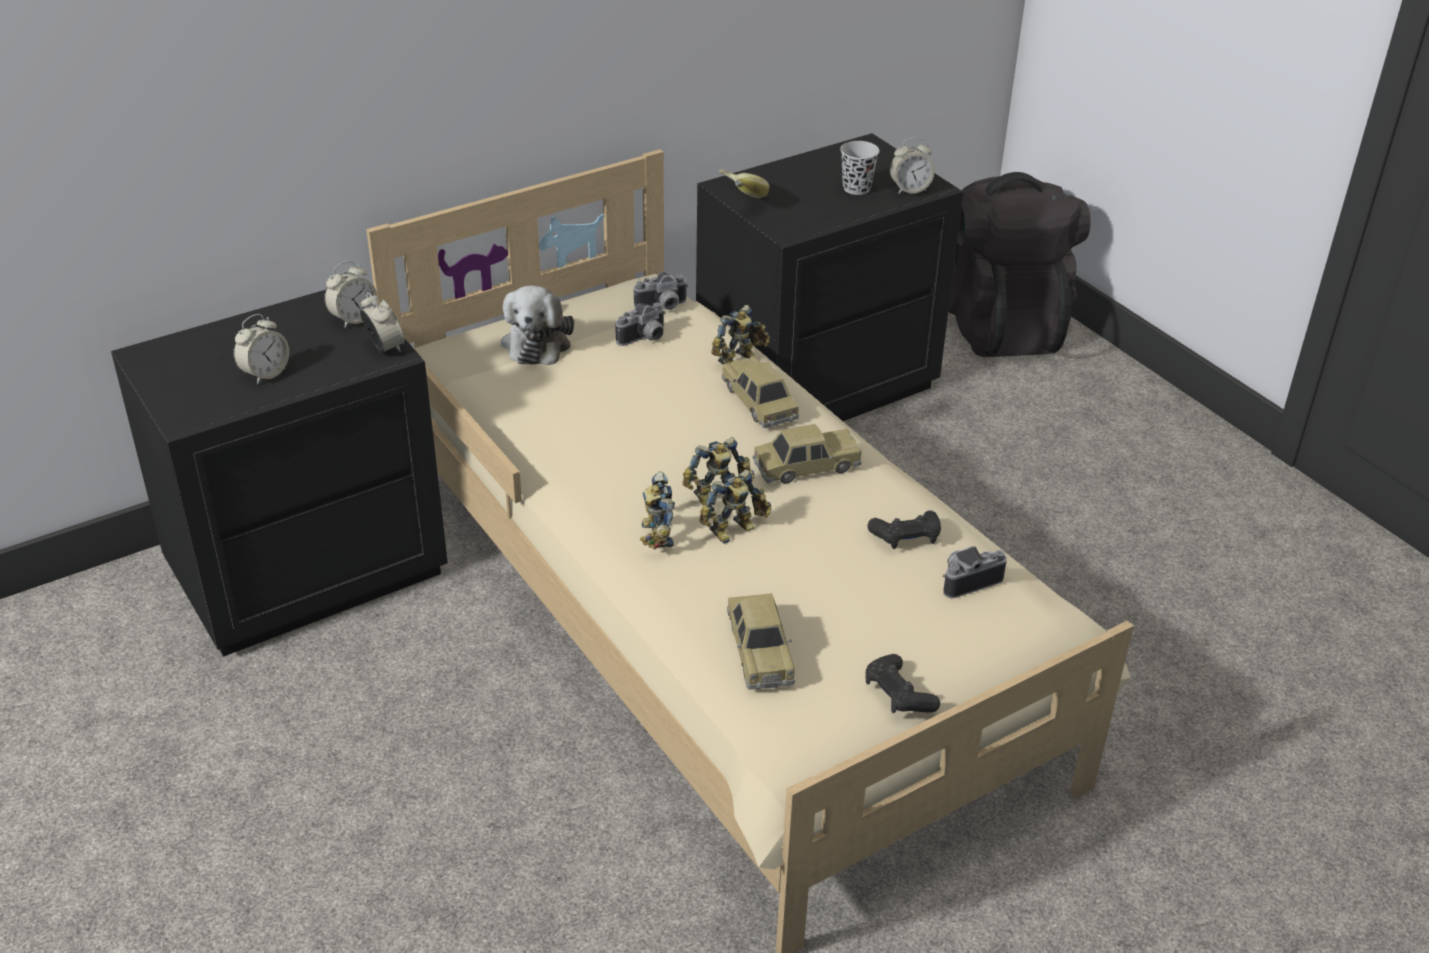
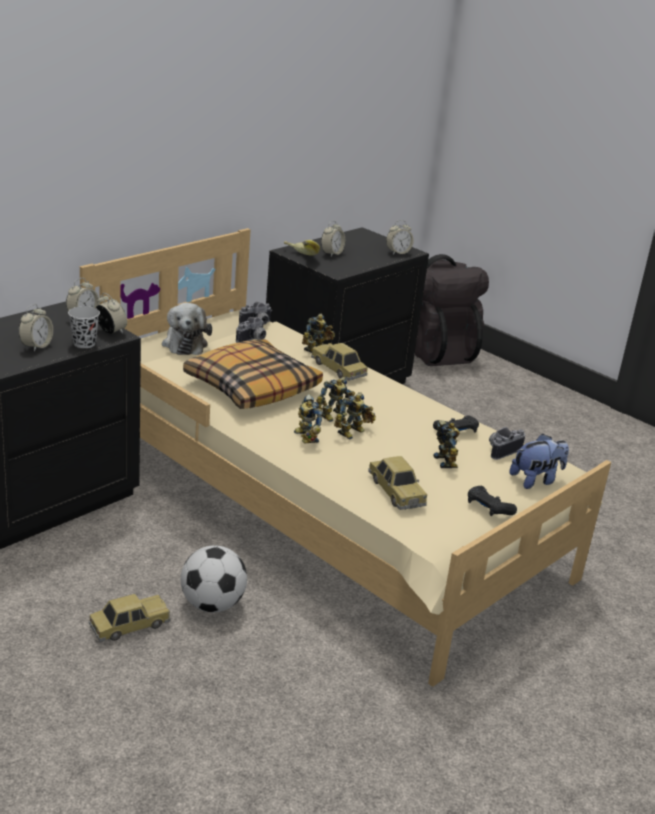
camera: 15 degrees left, 10 degrees down
toy car [752,424,862,483] -> toy car moved to [88,594,170,642]
black cup [840,141,879,195] -> black cup moved to [68,306,100,348]
none -> football [181,545,247,613]
none -> pillow [183,339,323,409]
none -> alarm clock [321,220,345,257]
none -> toy robot [433,420,460,468]
none -> plush toy [509,434,569,489]

